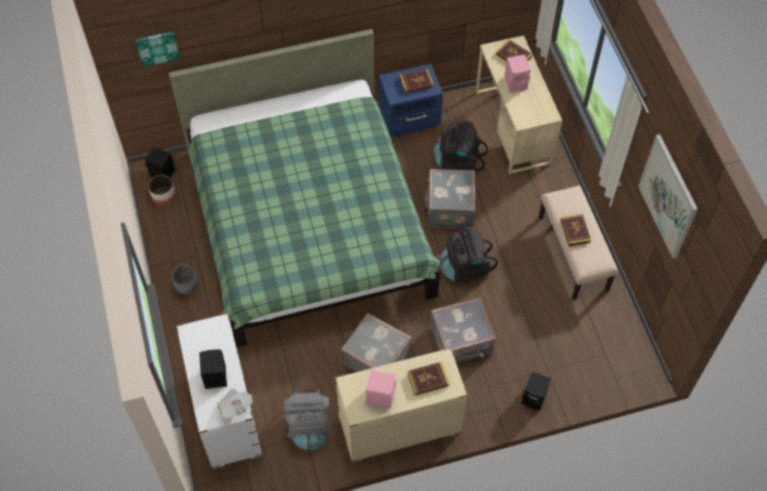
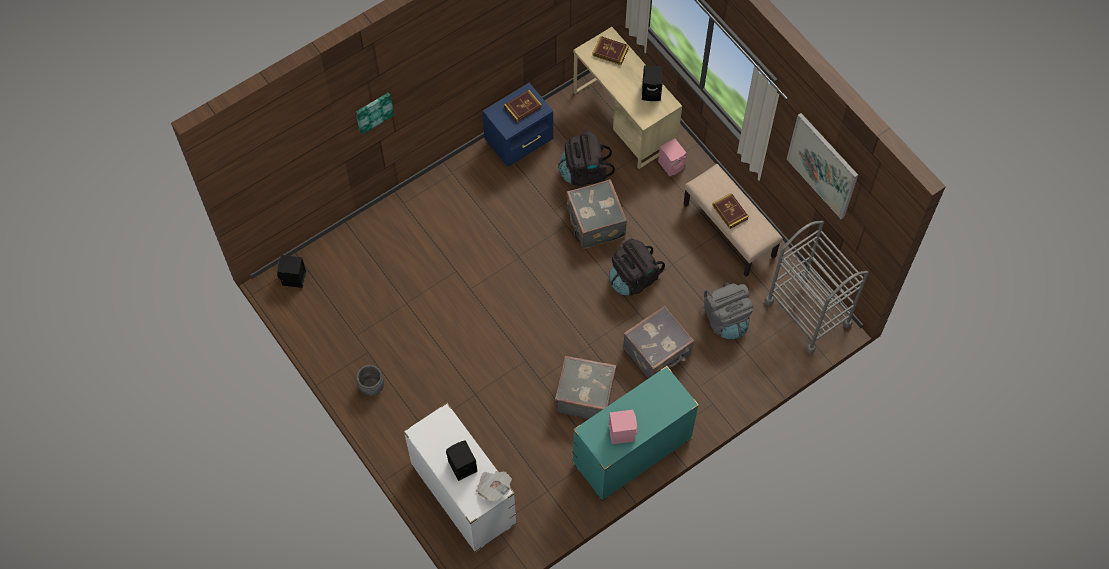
camera: 20 degrees left, 5 degrees up
picture [136,31,180,67] -> picture moved to [356,93,394,134]
planter [148,175,176,206] -> none
green bed [169,29,441,347] -> none
grey backpack [284,390,330,450] -> grey backpack moved to [704,282,753,339]
beige dresser [335,348,468,462] -> turquoise dresser [572,366,699,501]
book [407,362,449,396] -> none
pink speaker [504,55,531,92] -> pink speaker moved to [658,138,687,176]
black speaker [521,371,551,410] -> black speaker moved to [642,65,663,101]
none -> grey cart [764,221,869,354]

